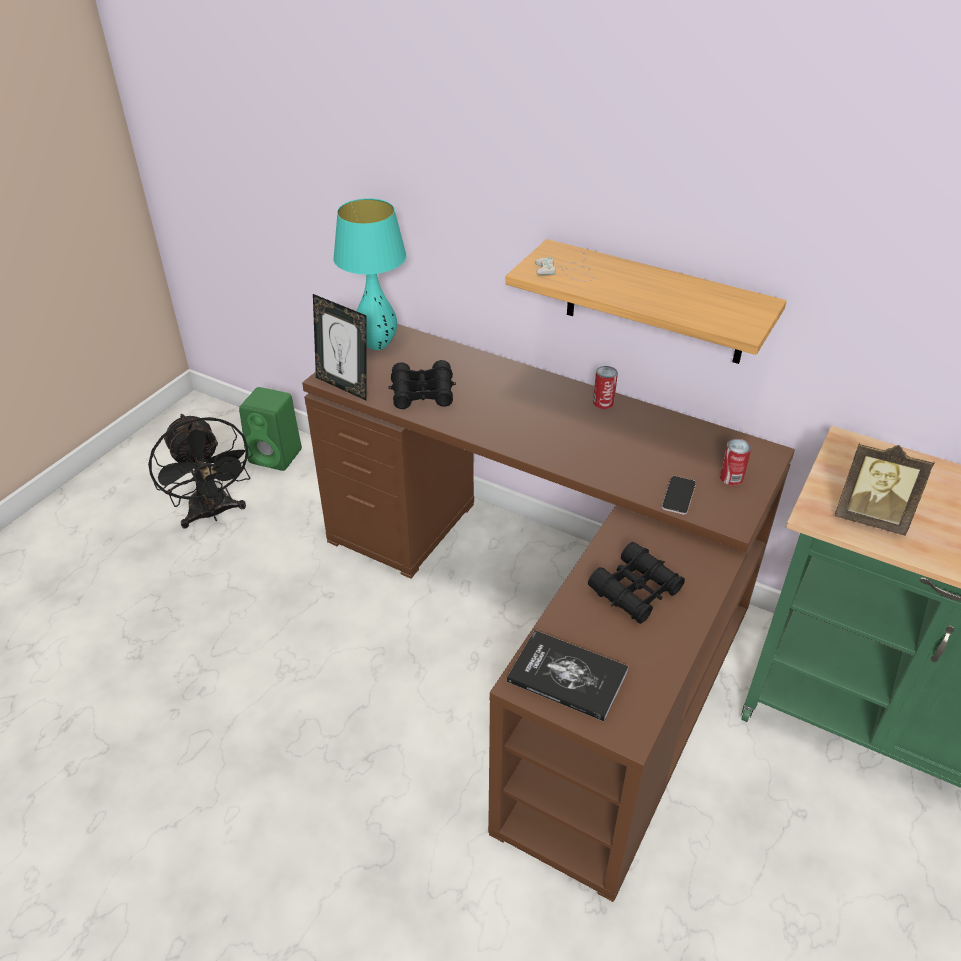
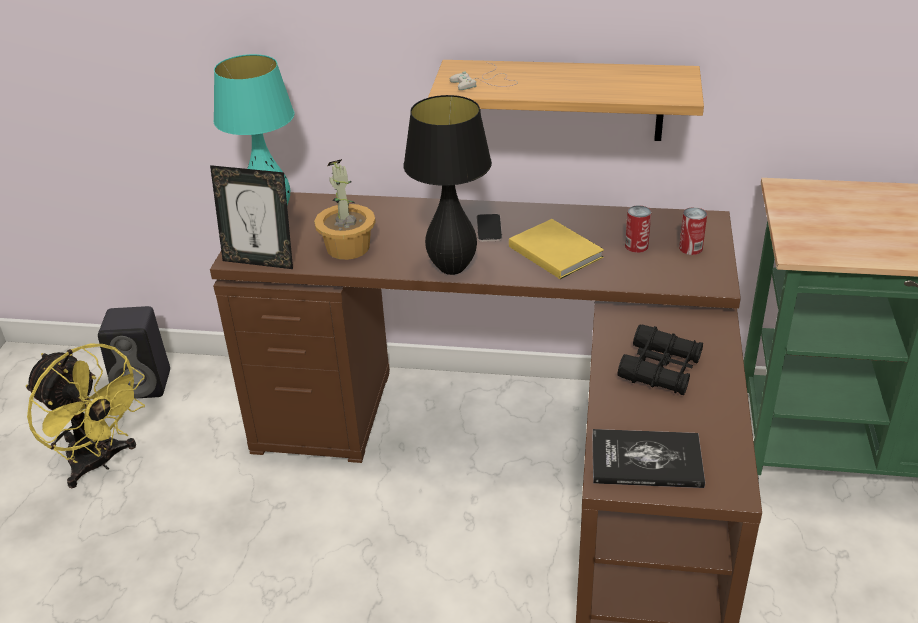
camera: 20 degrees left, 5 degrees down
black fan [148,414,253,529] -> yellow fan [26,344,145,488]
green speaker [239,387,302,471] -> black speaker [98,306,170,399]
black binoculars [388,360,456,409] -> potted plant [314,159,376,260]
can [593,366,618,409] -> can moved to [625,205,651,253]
phone [662,476,696,515] -> phone moved to [477,214,502,242]
picture frame [835,442,934,536] -> none
none -> black table lamp [403,95,492,275]
none -> yellow book [509,219,604,279]

